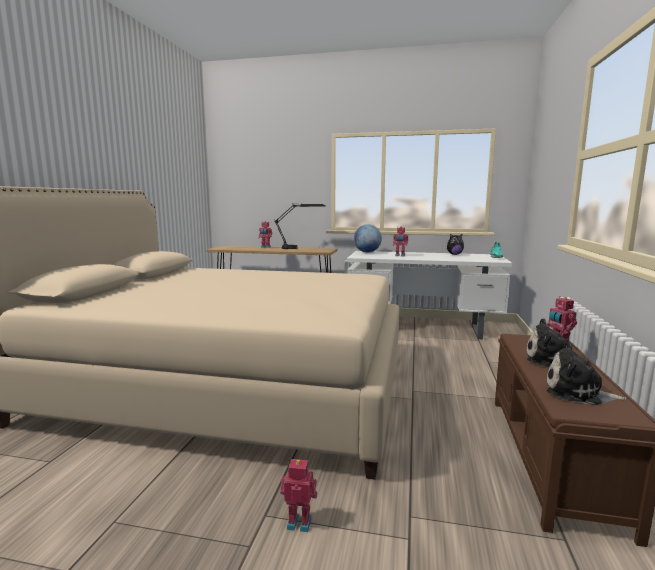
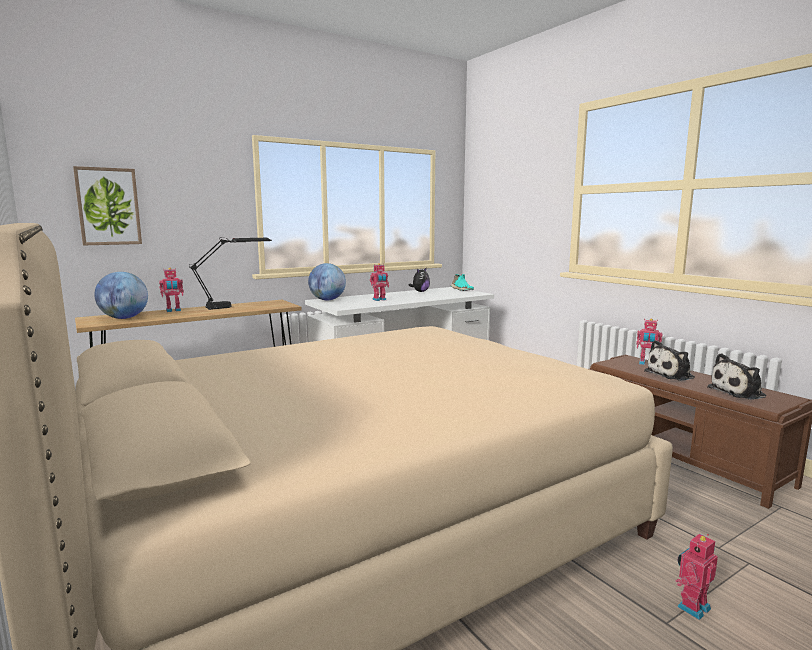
camera: 45 degrees left, 0 degrees up
none -> picture [73,166,142,246]
none -> globe [94,272,148,319]

